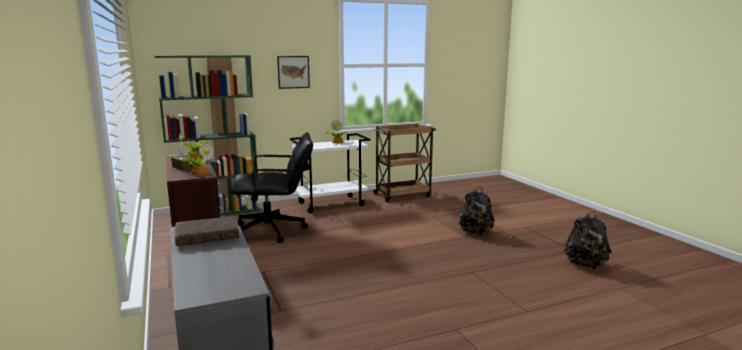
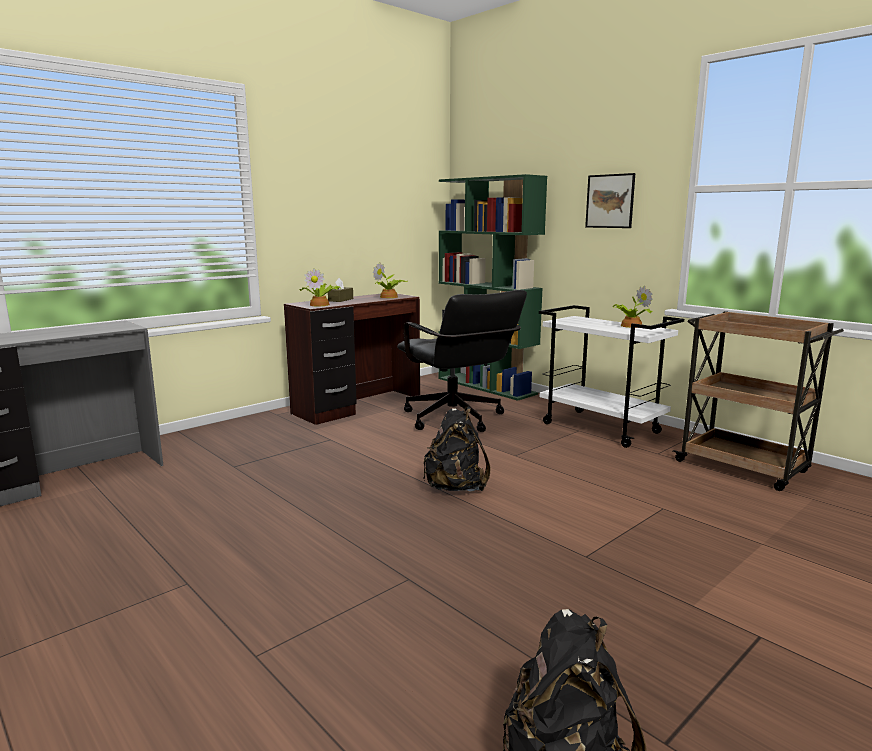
camera: 70 degrees right, 0 degrees up
brown book [174,216,240,246] -> none
black backpack [457,187,494,235] -> black backpack moved to [423,406,490,492]

